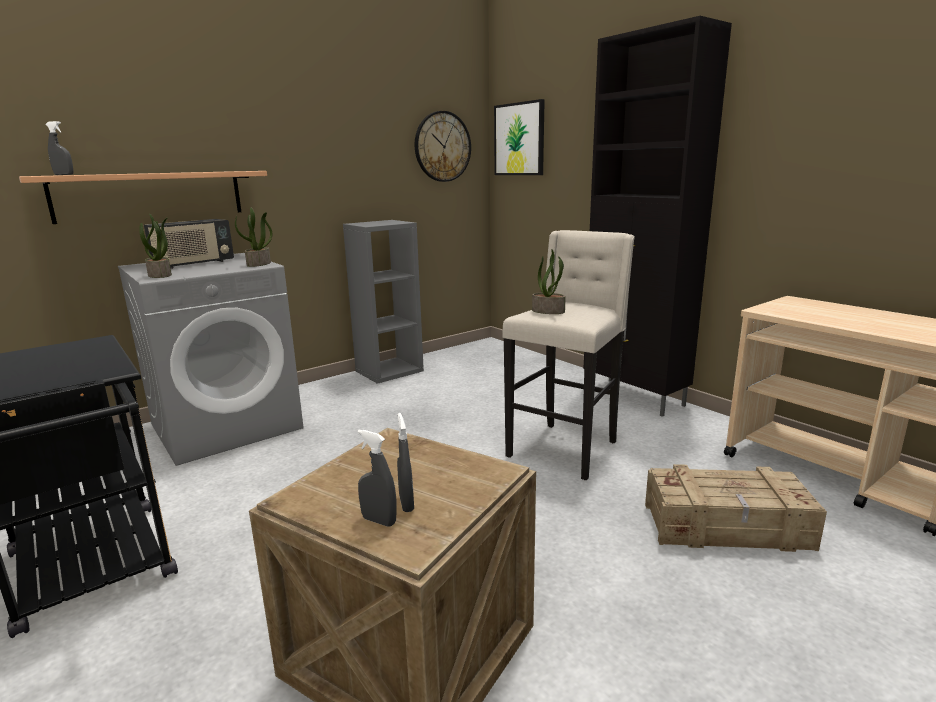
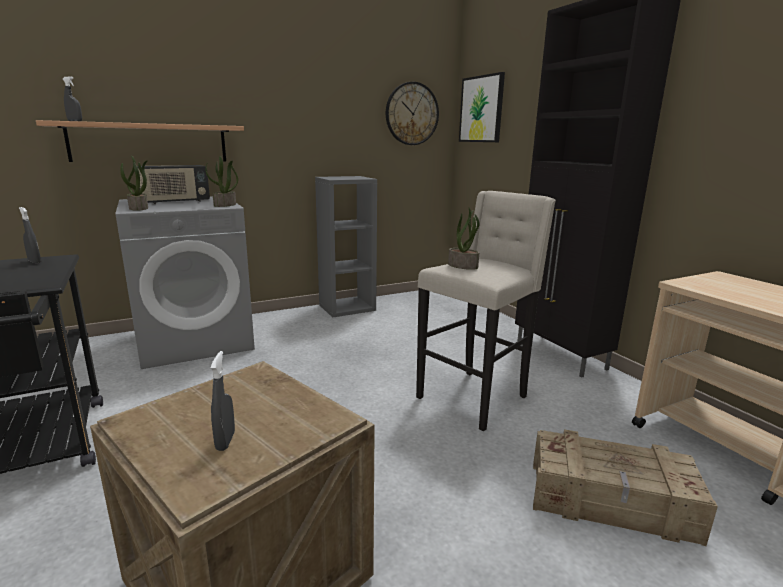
camera: 10 degrees right, 0 degrees up
grey spray bottle [358,430,397,527] -> grey spray bottle moved to [19,207,41,264]

